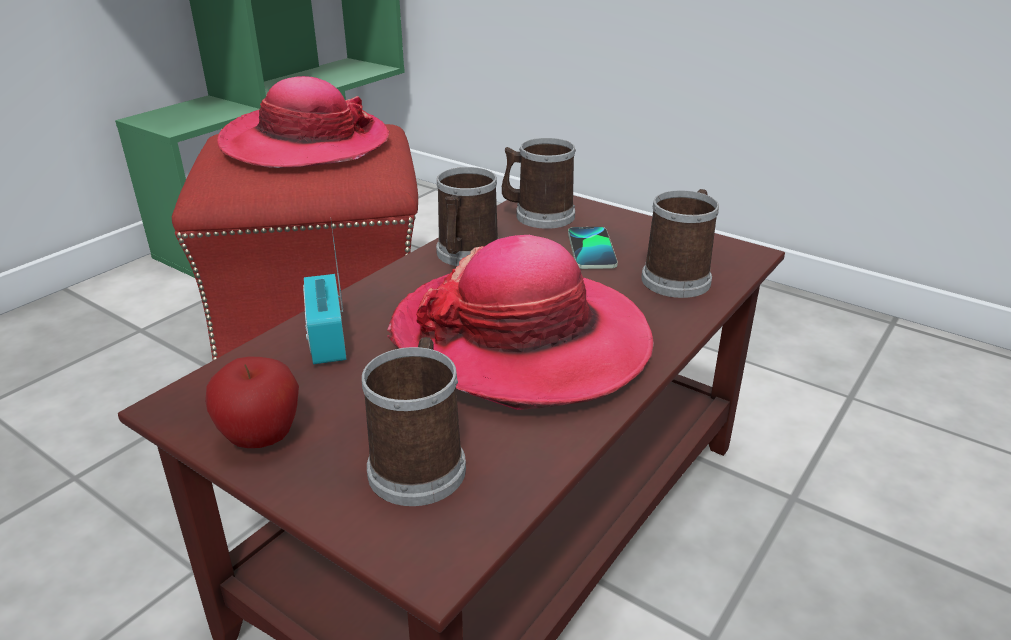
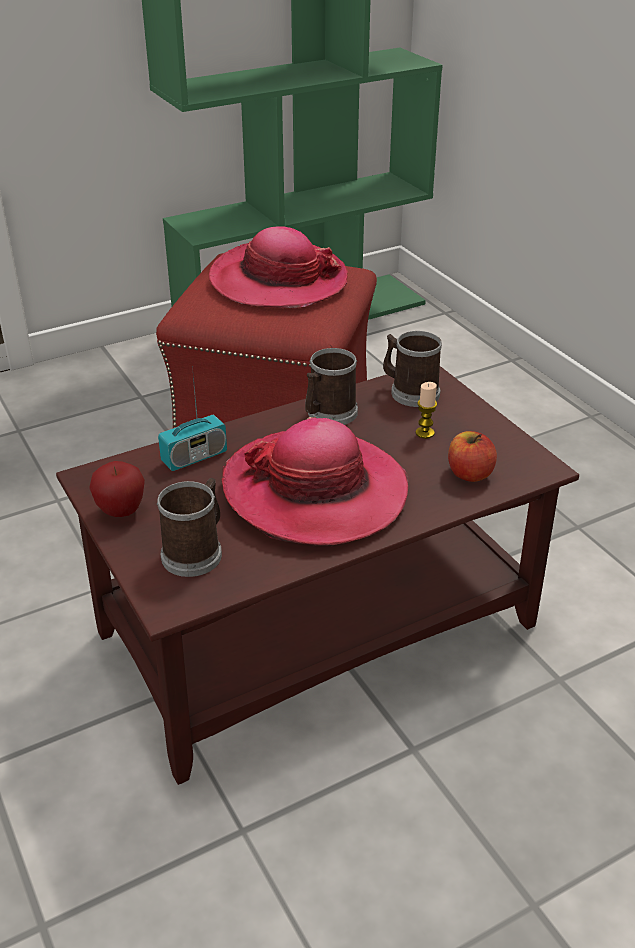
camera: 25 degrees right, 5 degrees up
radio [303,221,347,364] -> radio turned 135 degrees counterclockwise [158,366,227,471]
phone [568,227,618,269] -> candle [416,382,437,439]
mug [641,189,719,298] -> apple [448,431,497,482]

